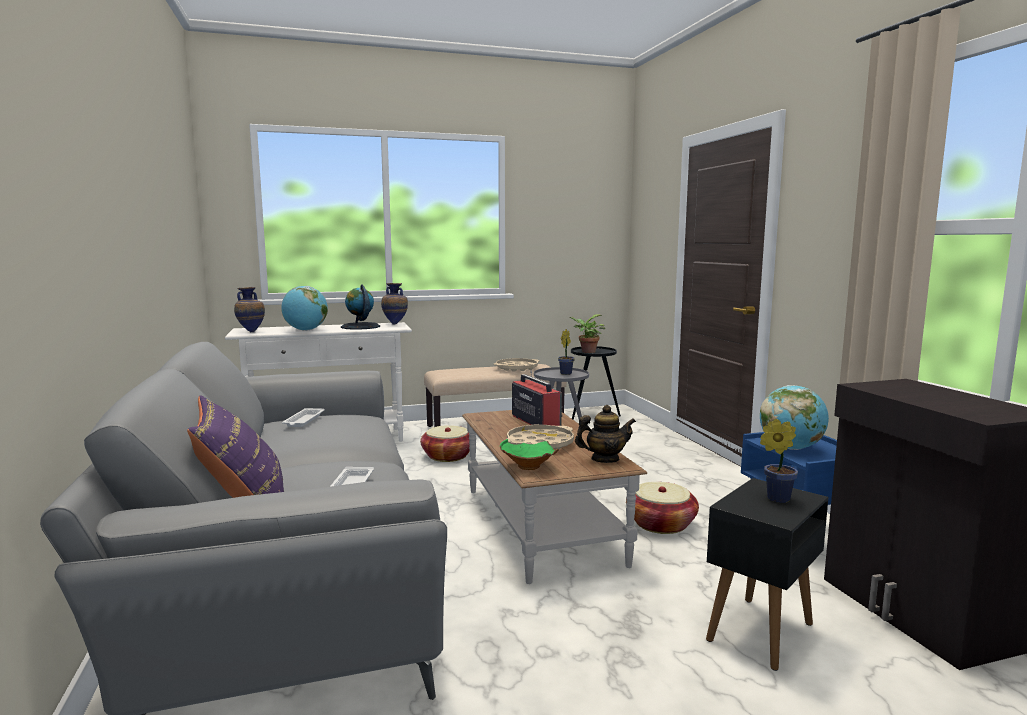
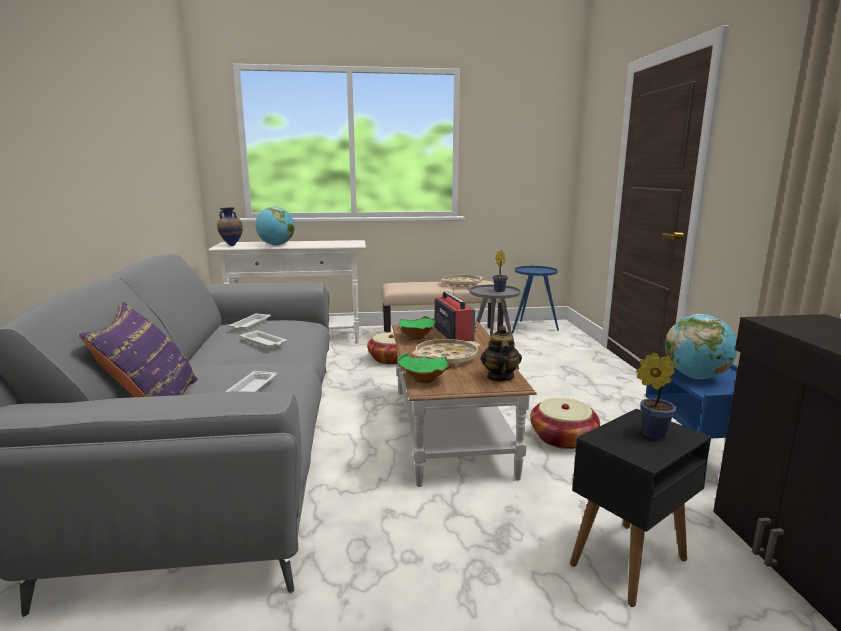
camera: 10 degrees right, 5 degrees up
globe [341,284,380,330] -> none
vase [381,283,408,325] -> none
potted plant [569,314,605,353] -> none
black side table [571,346,621,420] -> blue side table [512,266,559,334]
teapot [575,405,636,463] -> teapot turned 90 degrees counterclockwise [481,325,522,382]
none -> white tray [240,330,287,349]
none -> green bowl [398,316,436,340]

